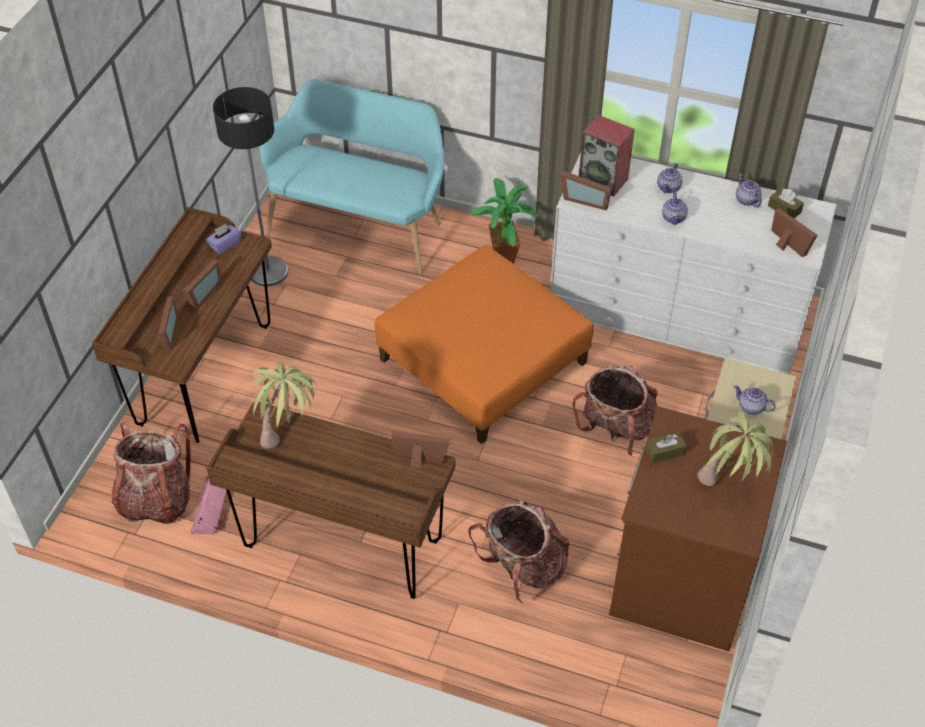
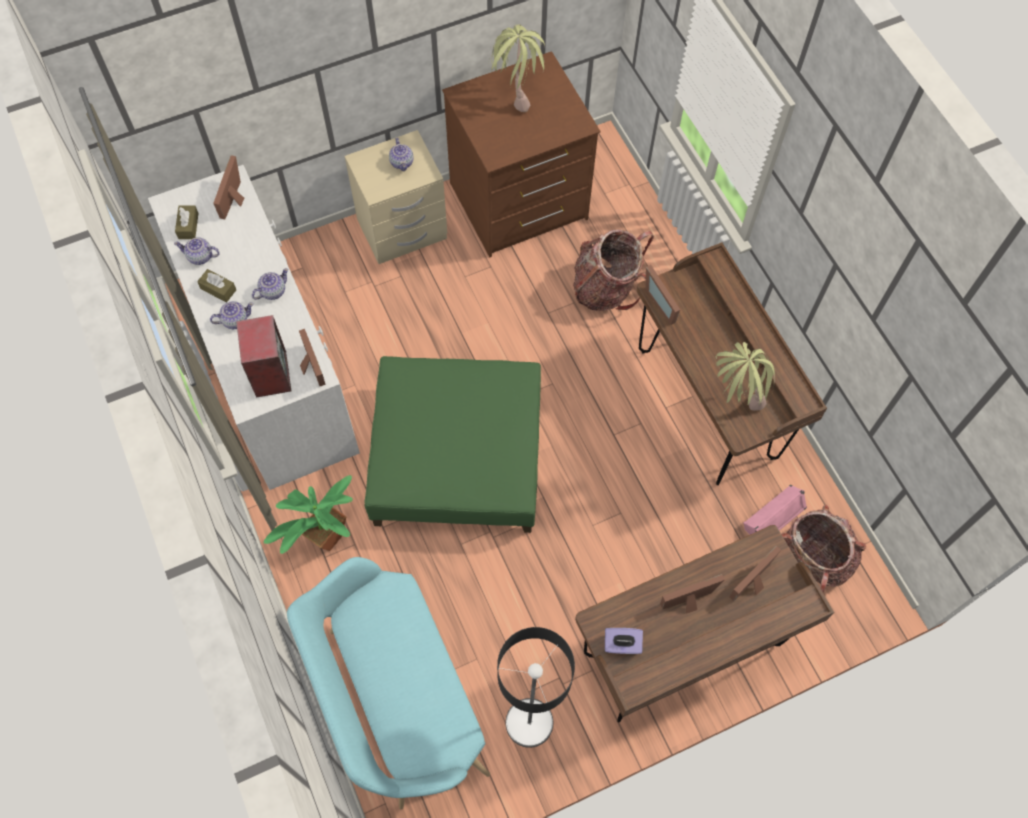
camera: 135 degrees left, 15 degrees up
orange ottoman [375,245,593,444] -> green ottoman [364,356,541,533]
backpack [572,364,658,456] -> none
brown tissue box [646,432,687,463] -> brown tissue box moved to [197,269,236,302]
teapot [736,174,762,207] -> teapot turned 75 degrees clockwise [174,238,220,265]

